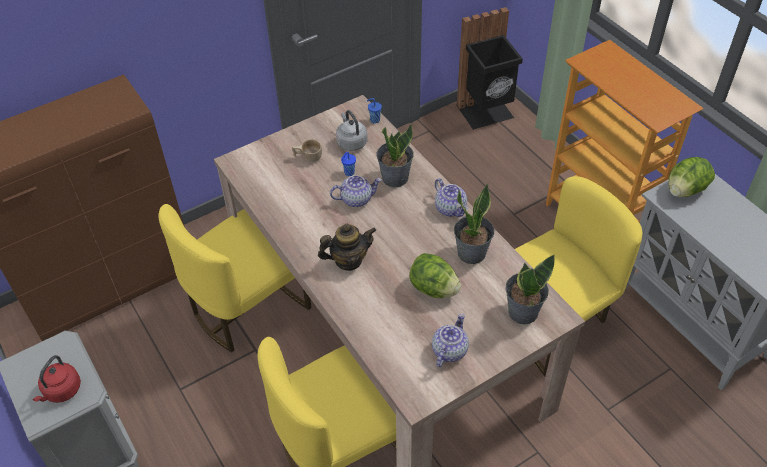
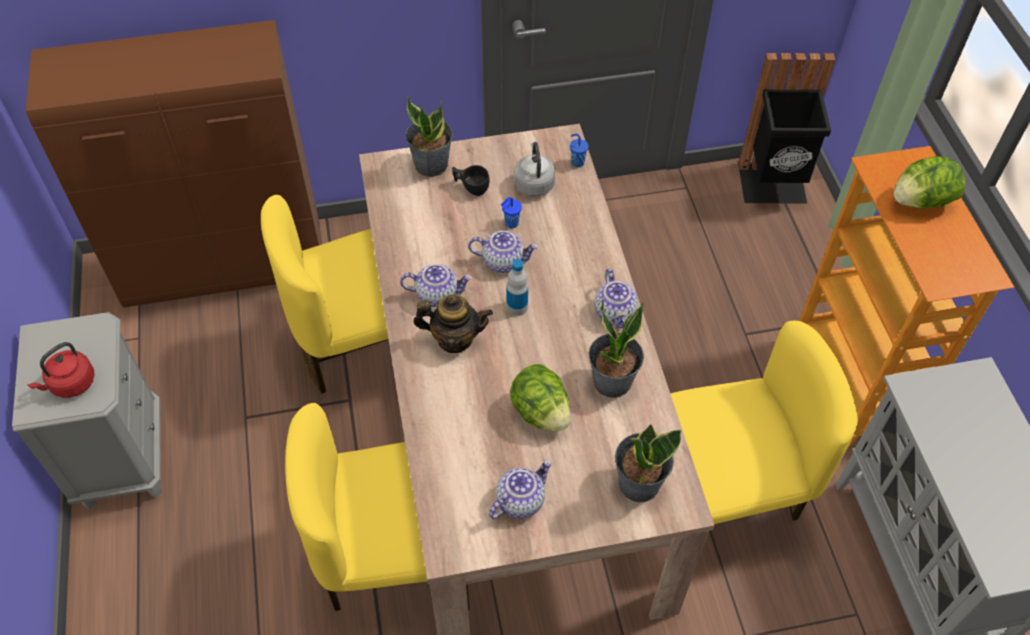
camera: 20 degrees right, 5 degrees up
beige cup [292,139,322,162] -> black cup [452,165,490,196]
potted plant [376,124,414,188] -> potted plant moved to [405,96,453,177]
lettuce [669,157,715,197] -> lettuce moved to [894,156,966,208]
none -> teapot [400,264,472,307]
none -> bottle [507,259,528,316]

